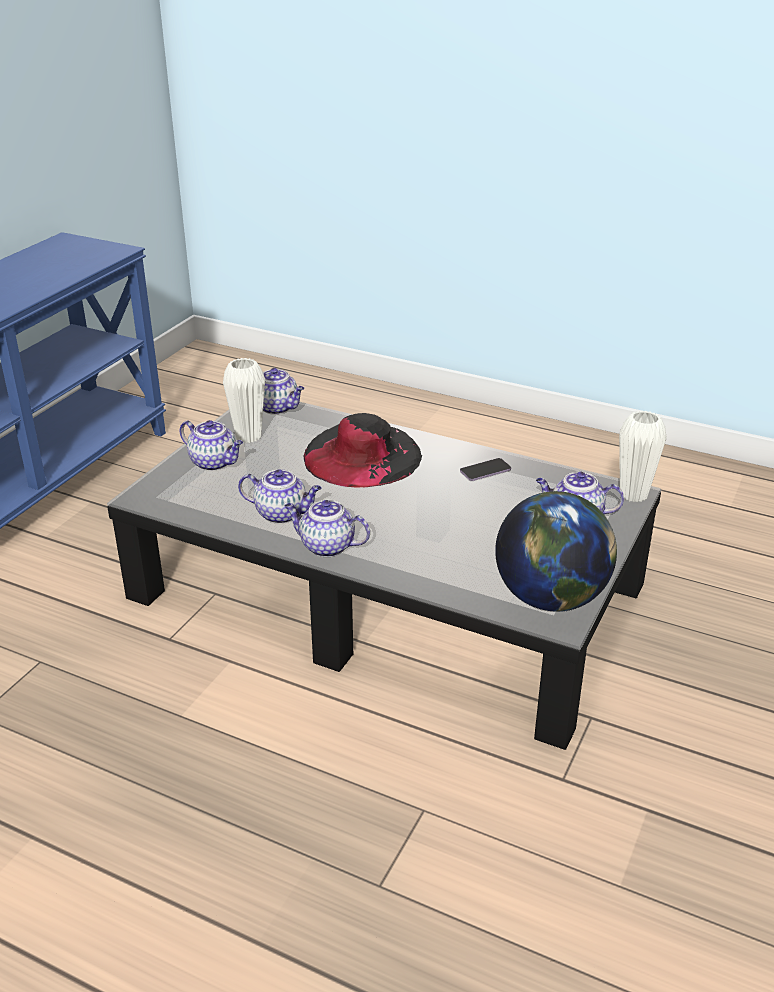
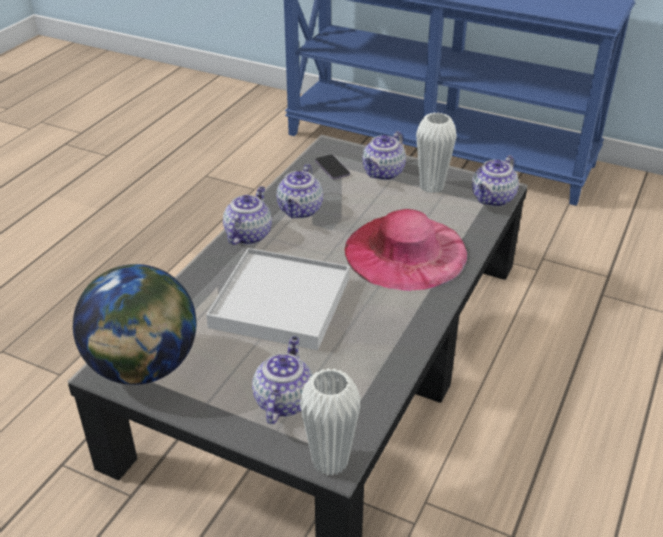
camera: 90 degrees right, 5 degrees up
black hat [304,413,422,488] -> pink hat [345,209,467,291]
phone [460,458,511,481] -> phone moved to [315,155,350,179]
none -> white tray [206,248,349,350]

